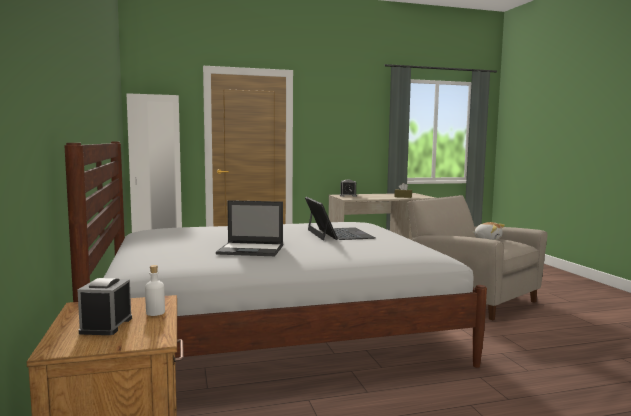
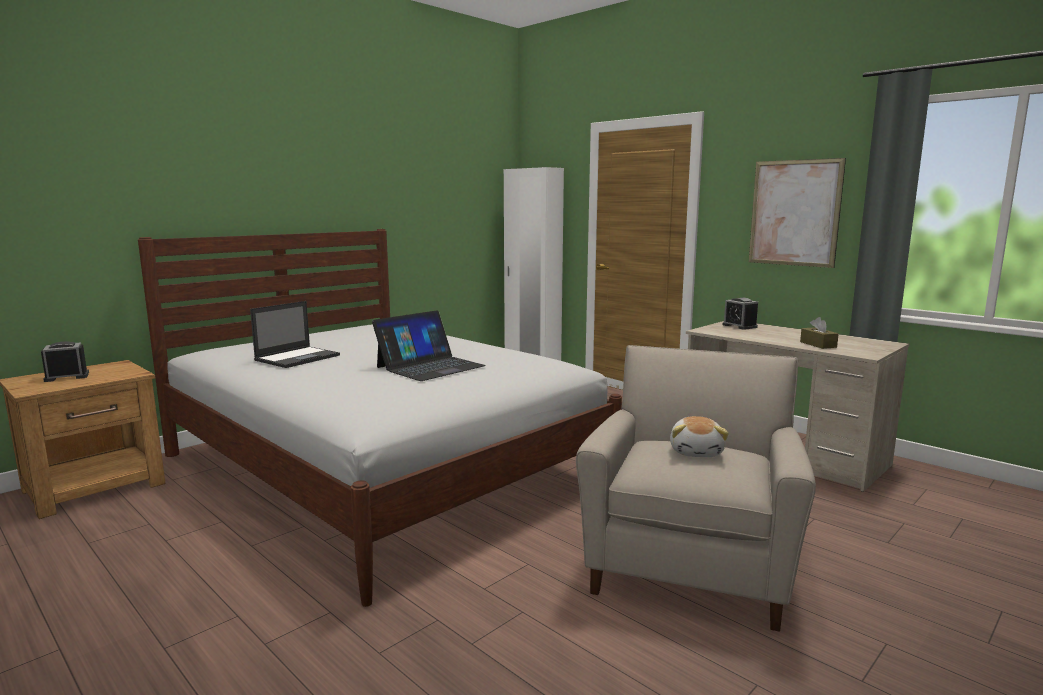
camera: 60 degrees right, 5 degrees up
white bottle [145,265,165,316] -> none
laptop [216,200,283,256] -> laptop turned 120 degrees counterclockwise [250,301,340,368]
none -> picture [749,158,846,268]

